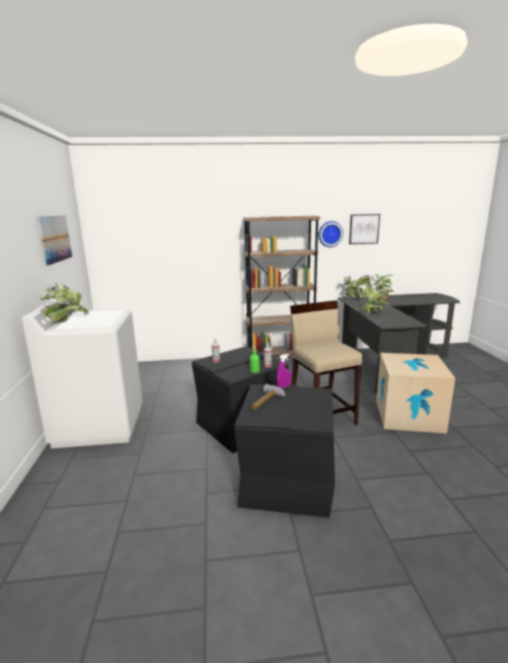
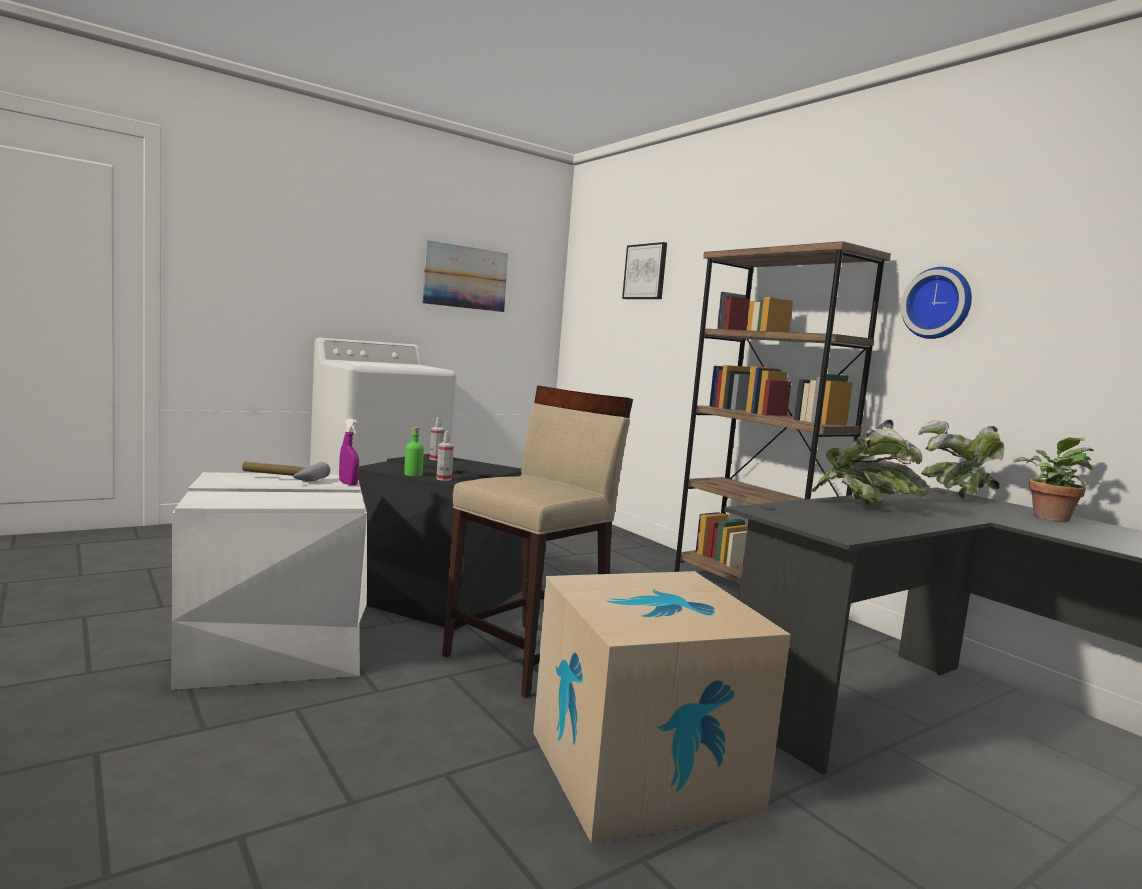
camera: 60 degrees right, 10 degrees down
potted plant [40,283,89,323] -> none
black storage box [234,384,335,518] -> white storage box [171,472,367,690]
picture [349,214,380,244] -> picture moved to [622,242,667,299]

